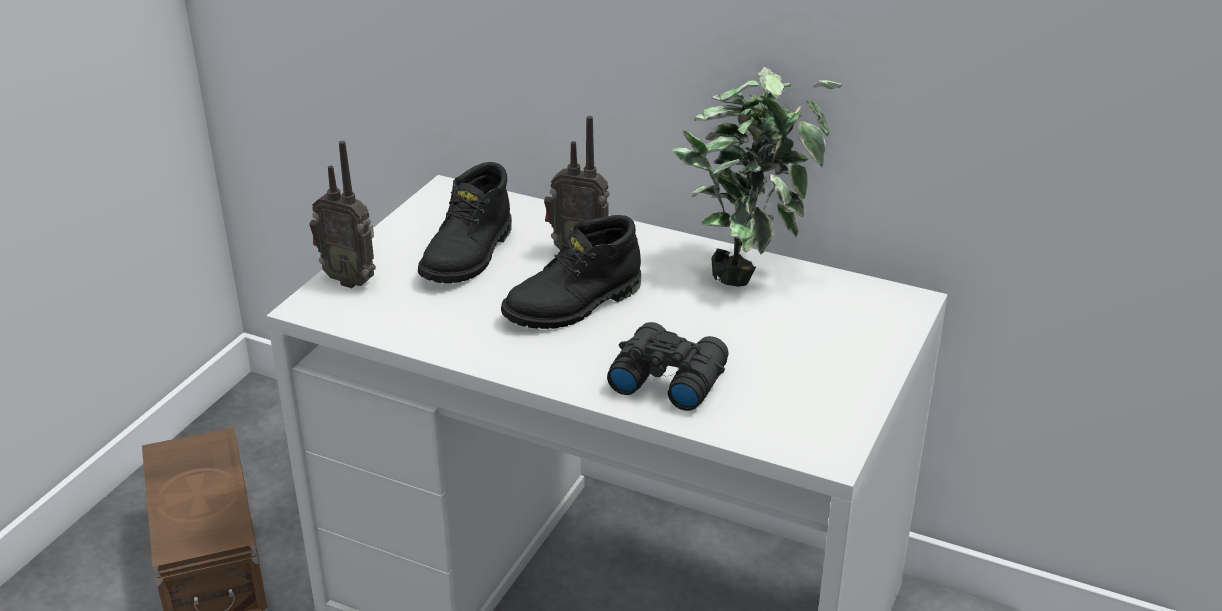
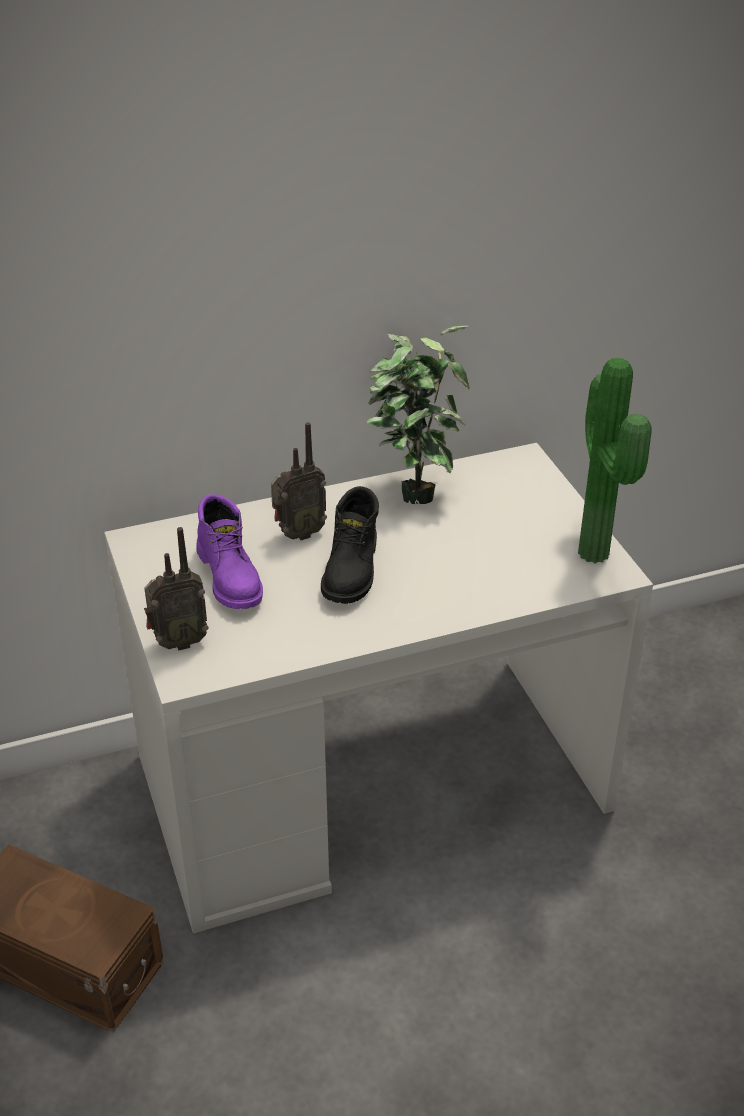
camera: 45 degrees left, 5 degrees up
black boot [418,162,512,283] -> purple boot [196,494,263,609]
black binoculars [607,322,729,411] -> none
none -> potted plant [578,358,651,563]

